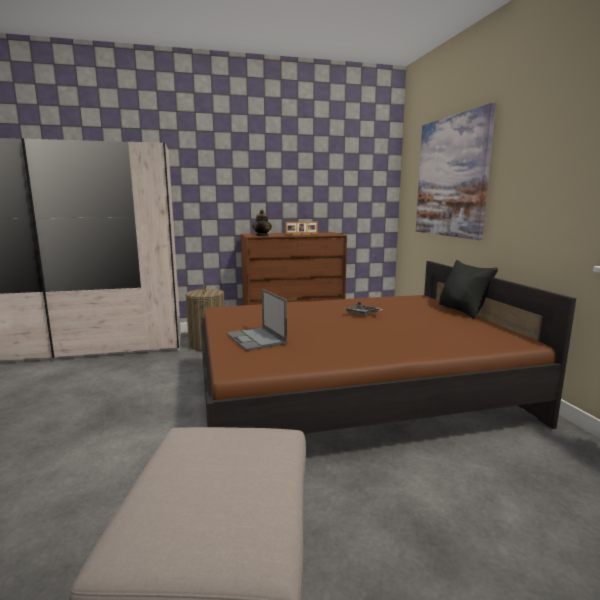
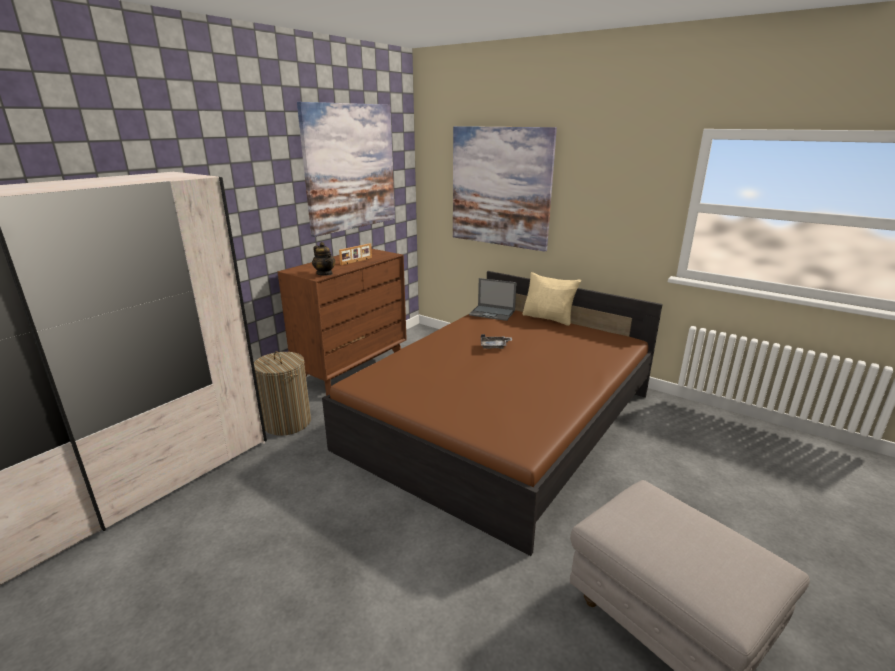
camera: 40 degrees left, 10 degrees up
laptop [226,289,287,351] -> laptop moved to [469,278,517,321]
black pillow [439,260,498,319] -> beige pillow [522,272,581,326]
none -> picture [297,102,395,237]

